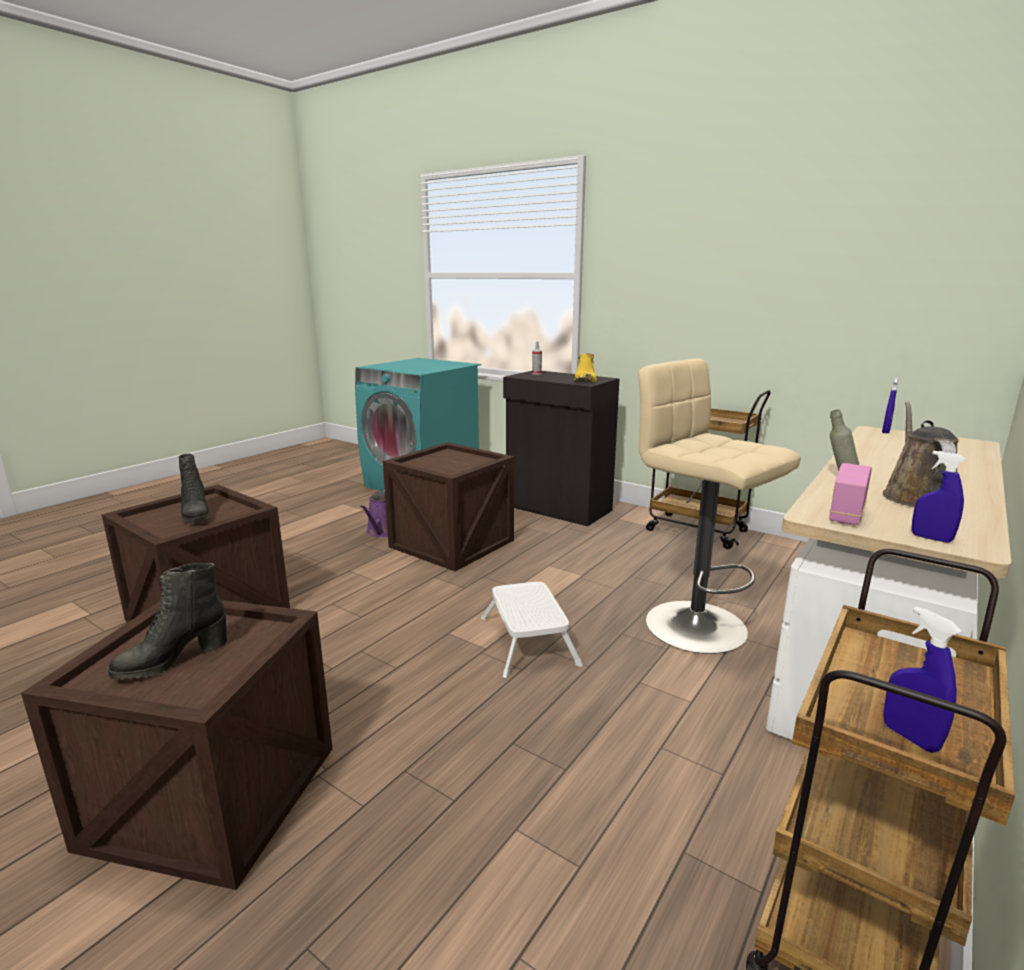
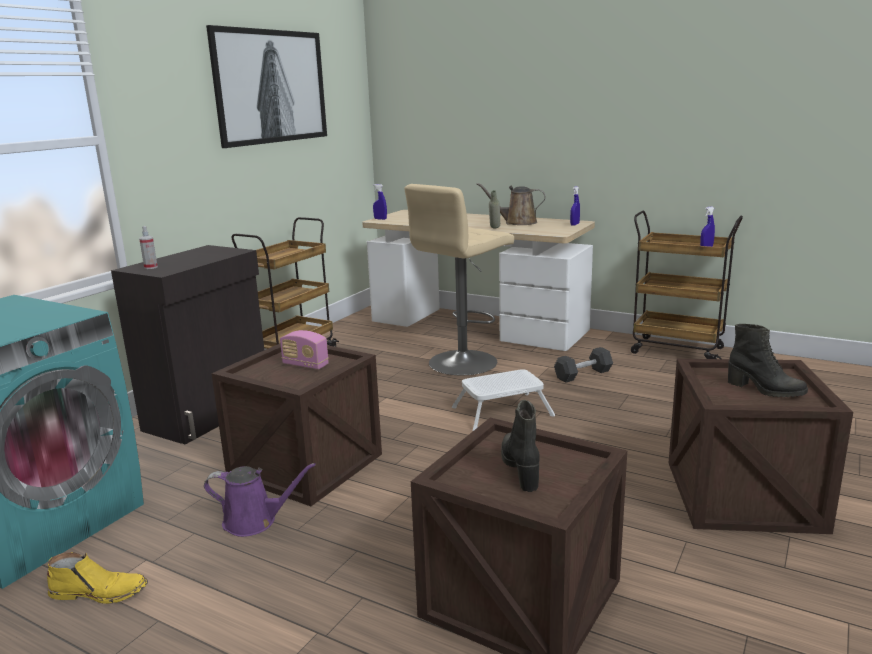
camera: 95 degrees left, 0 degrees up
black boot [179,454,210,523] -> black boot turned 60 degrees counterclockwise [501,400,540,492]
yellow boot [574,353,597,382] -> yellow boot moved to [47,552,148,604]
radio [829,463,872,525] -> radio moved to [280,330,329,370]
none -> picture [206,25,327,148]
none -> black dumbbell [554,347,613,382]

